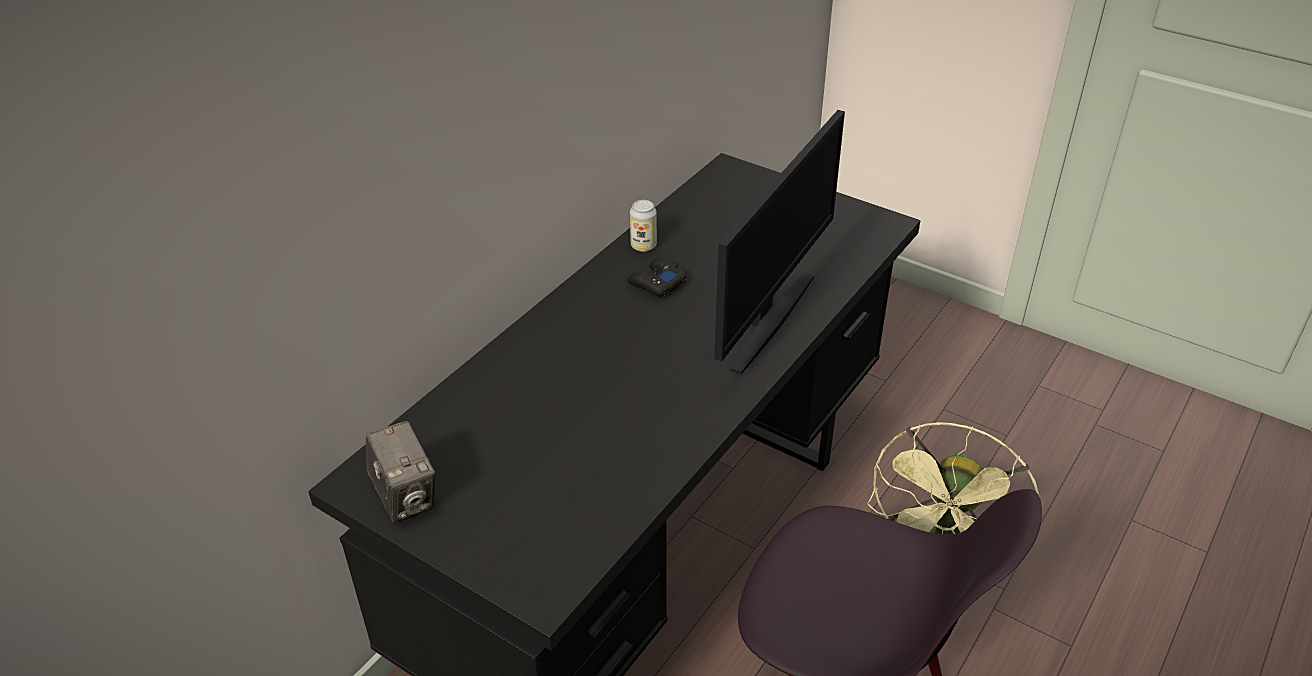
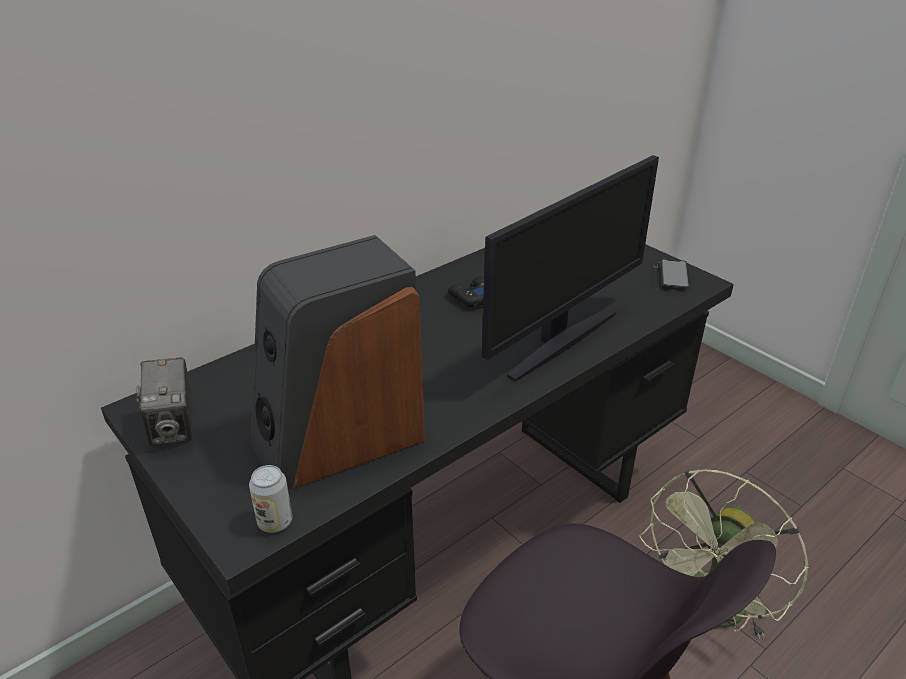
camera: 15 degrees right, 5 degrees down
can [630,200,657,252] -> can moved to [249,465,292,533]
none -> speaker [251,235,425,490]
none -> phone [651,259,690,291]

